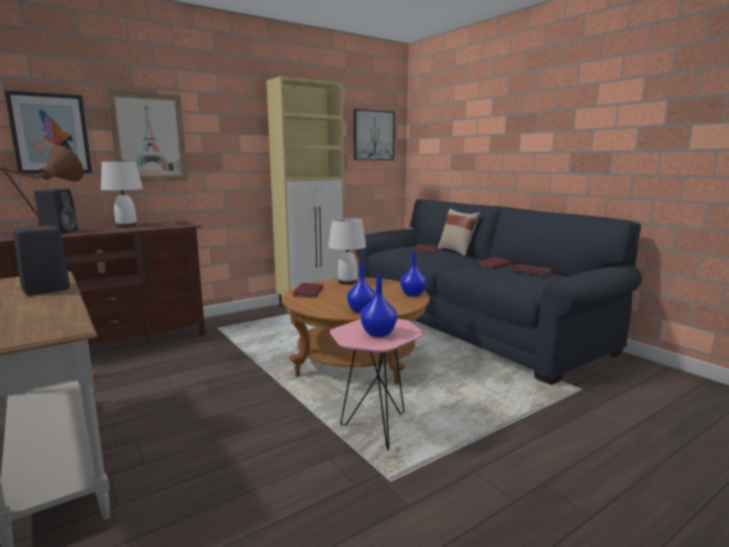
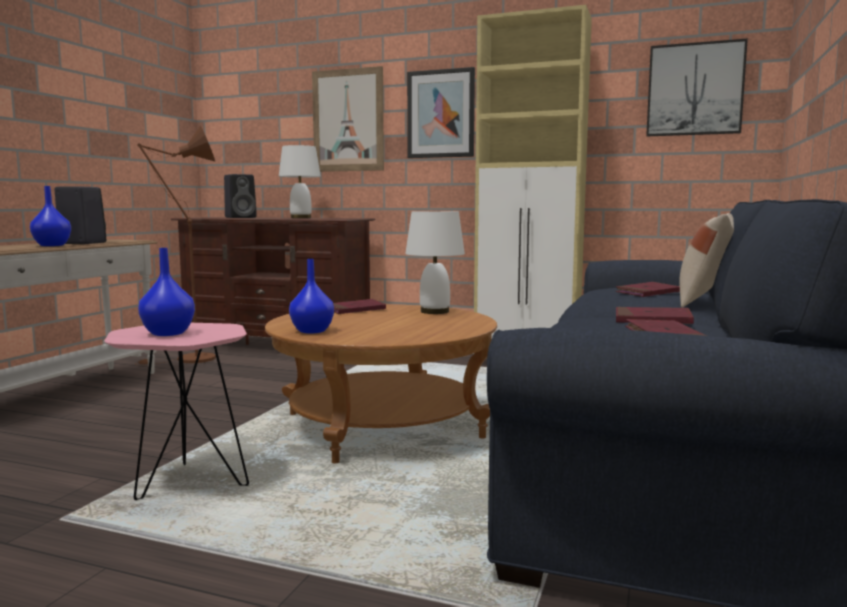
camera: 55 degrees right, 5 degrees down
picture [4,90,92,174] -> picture moved to [407,67,475,158]
blue vase [400,253,427,297] -> blue vase moved to [30,186,71,246]

